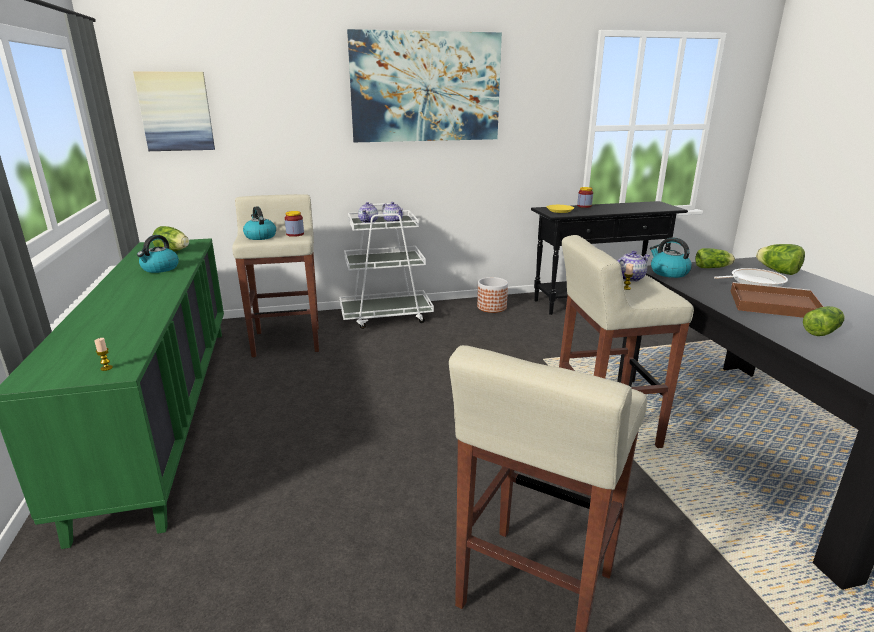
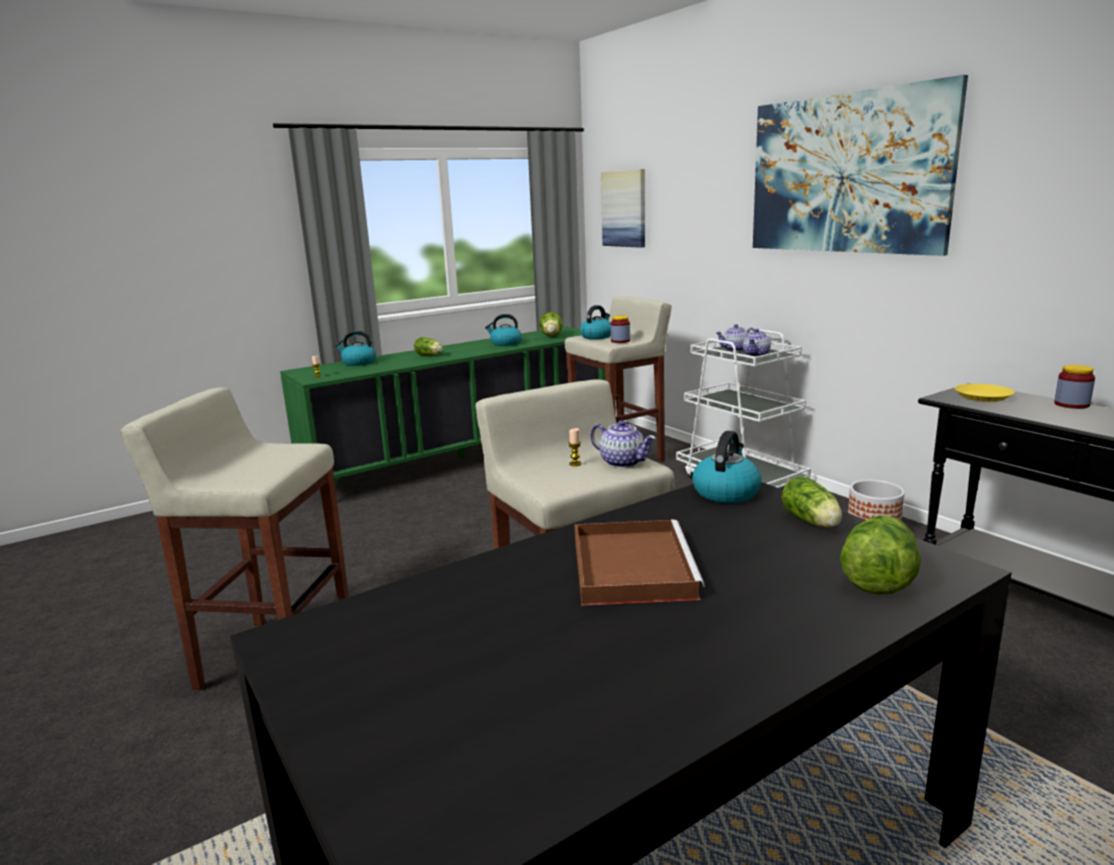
camera: 70 degrees right, 5 degrees down
frying pan [714,268,788,287] -> none
lettuce [803,306,844,336] -> lettuce moved to [414,337,443,355]
none -> kettle [335,331,376,366]

